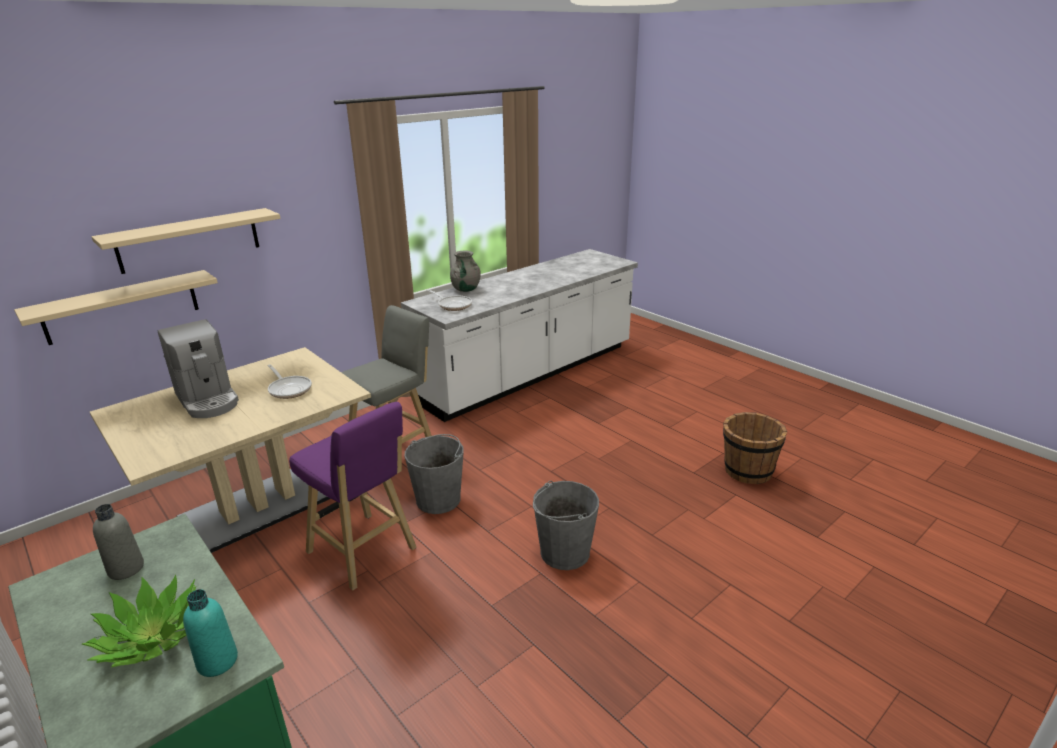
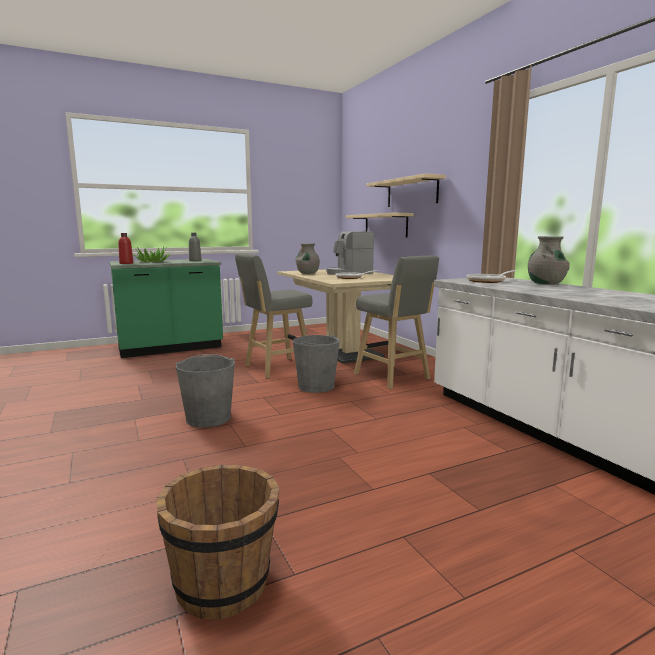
camera: 105 degrees right, 15 degrees down
turquoise bottle [183,589,238,677] -> red bottle [118,233,133,264]
purple stool [289,402,417,590] -> grey stool [235,253,312,378]
none -> grey vase [295,243,320,274]

